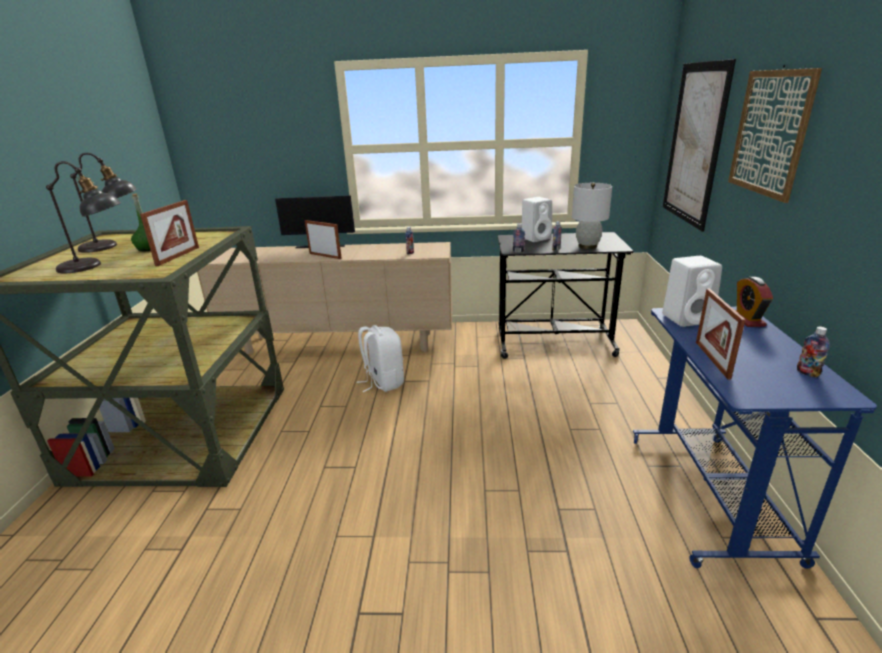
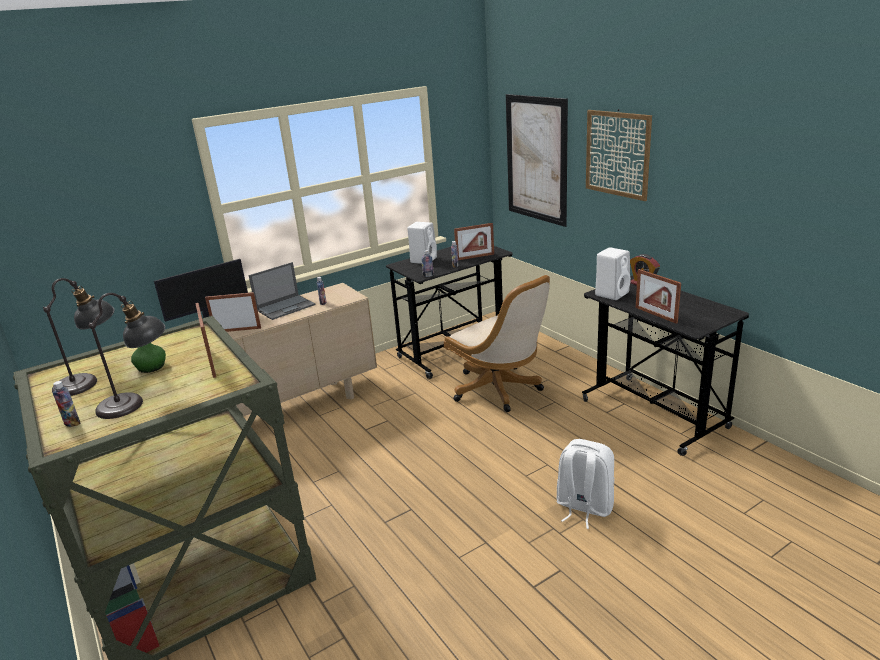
camera: 35 degrees left, 0 degrees up
white backpack [357,325,404,392] -> white backpack moved to [557,439,614,529]
white table lamp [572,183,612,249] -> picture frame [454,223,494,260]
blue desk [633,307,877,568] -> black desk [582,276,749,456]
bottle [797,327,830,377] -> bottle moved to [52,381,80,427]
none -> laptop [249,262,315,320]
none -> office chair [444,275,550,412]

